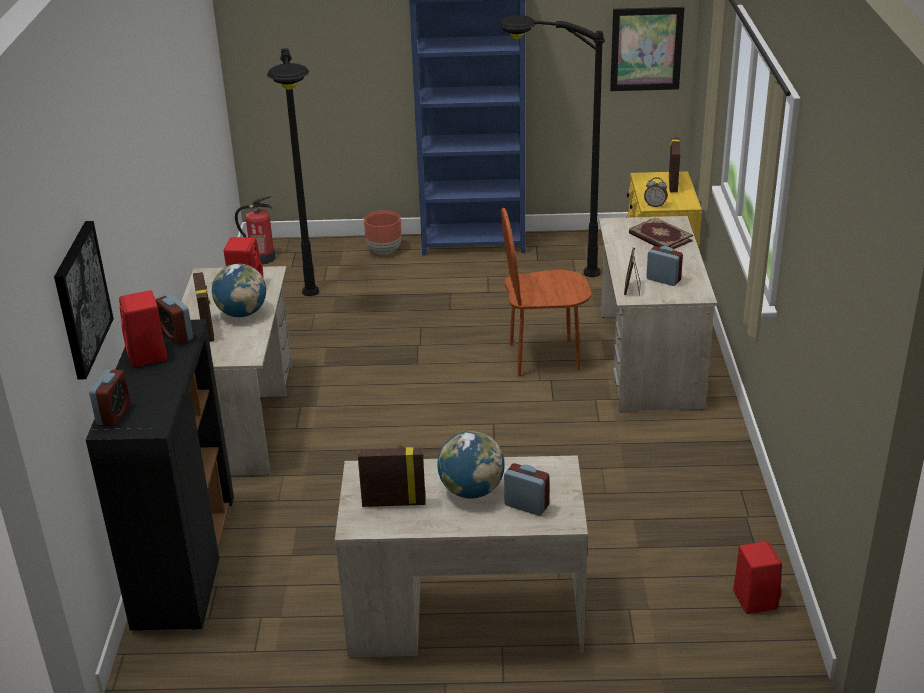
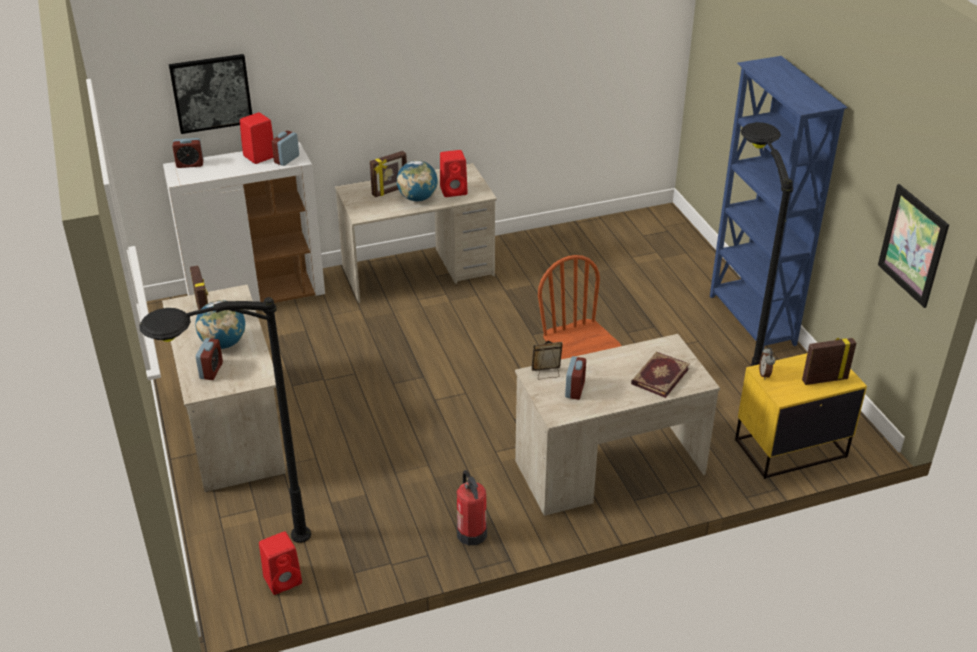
camera: 70 degrees right, 5 degrees up
black cabinet [86,319,234,631] -> white cabinet [163,142,325,303]
fire extinguisher [235,196,276,264] -> fire extinguisher moved to [457,470,487,545]
black floor lamp [267,48,319,296] -> black floor lamp moved to [139,297,311,543]
brown planter [364,210,401,254] -> none

